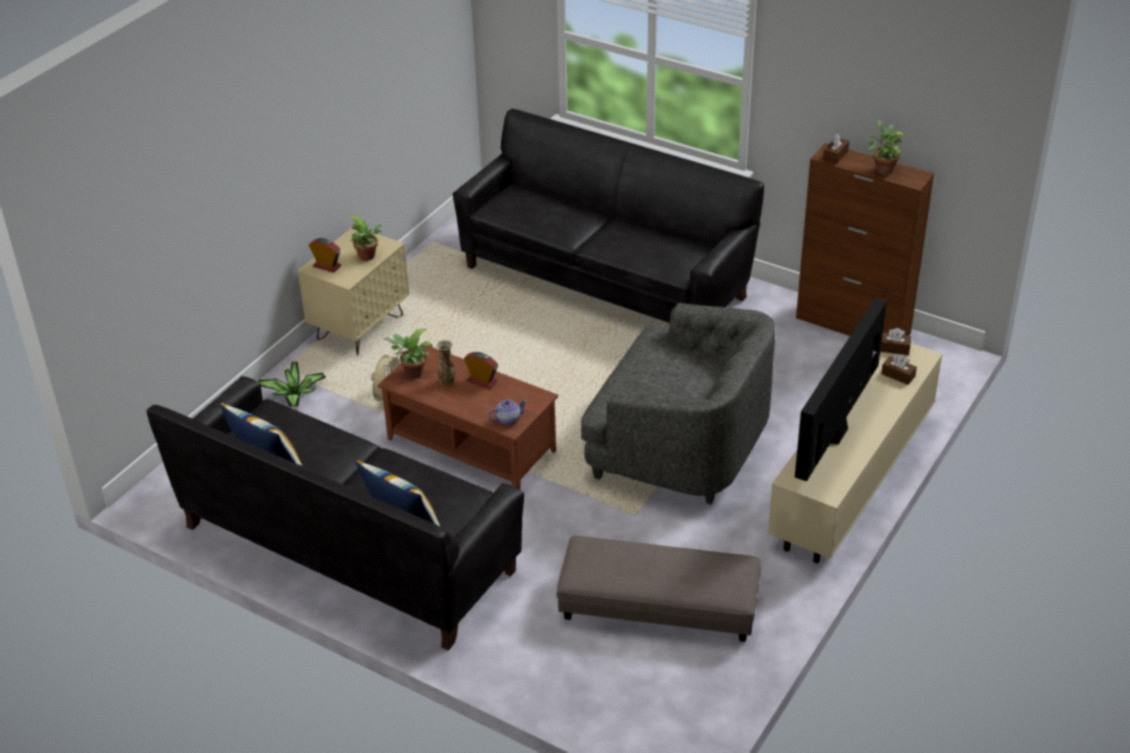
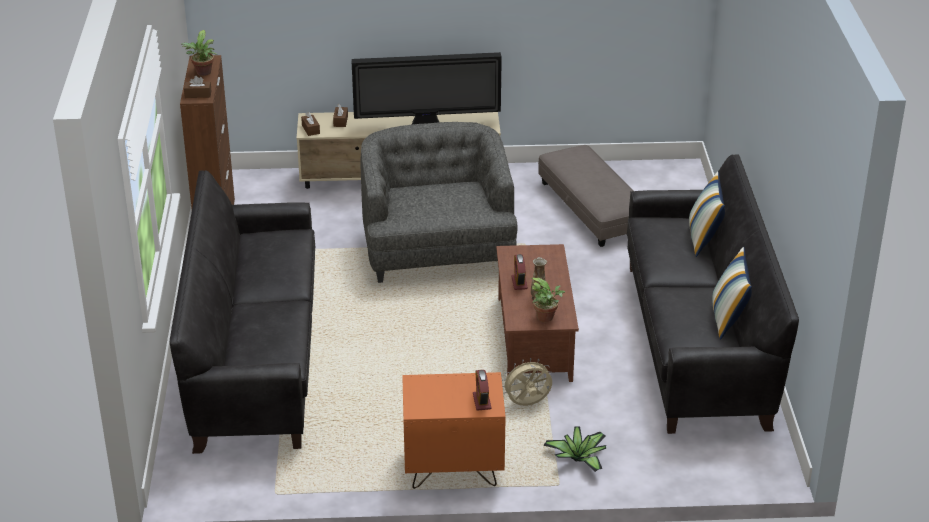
camera: 125 degrees left, 5 degrees down
beige nightstand [298,228,410,355] -> orange nightstand [402,372,506,489]
potted plant [349,215,382,261] -> none
teapot [488,399,527,425] -> none

